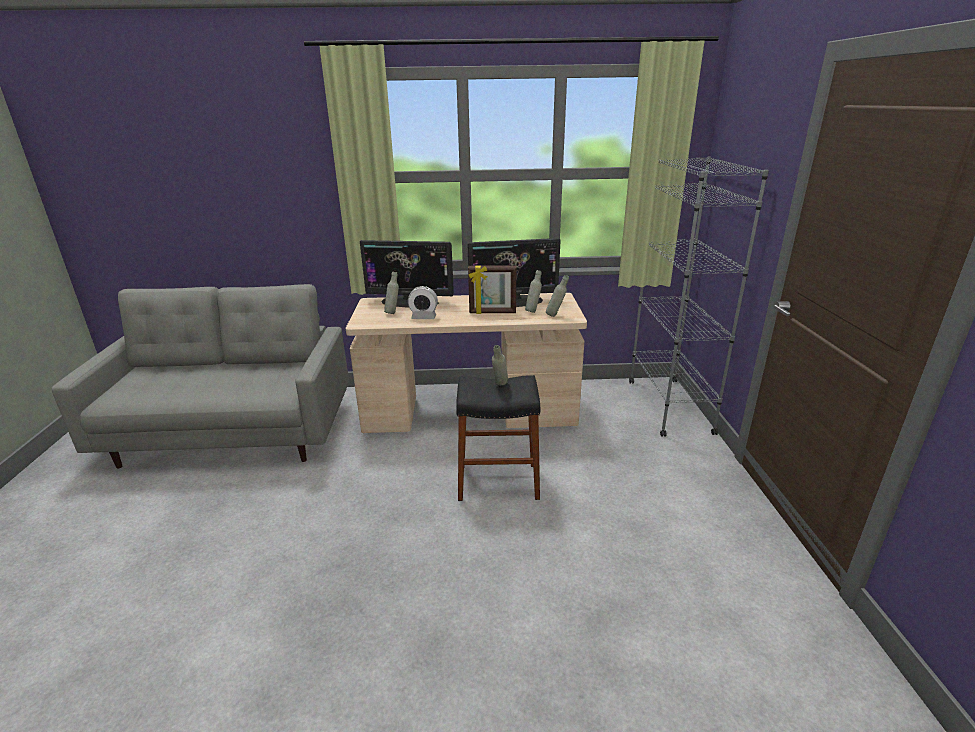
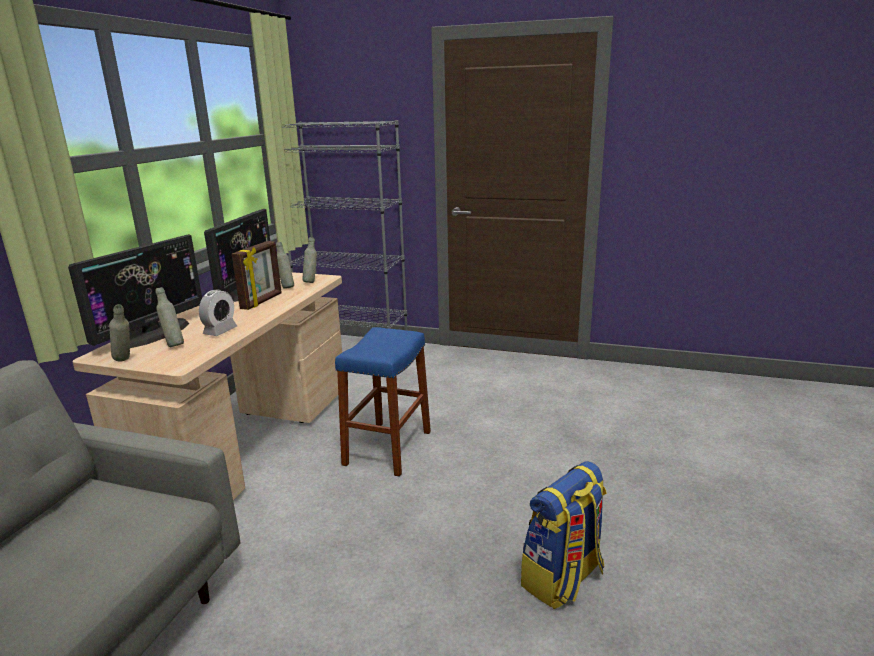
camera: 70 degrees left, 5 degrees down
black stool [456,375,540,501] -> blue stool [335,327,431,477]
grey bottle [492,345,508,386] -> grey bottle moved to [109,304,130,362]
none -> backpack [521,461,607,609]

